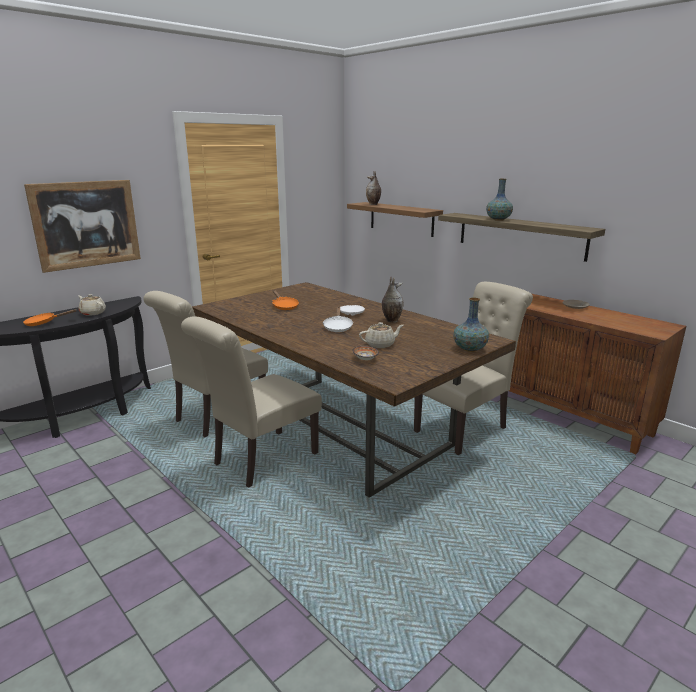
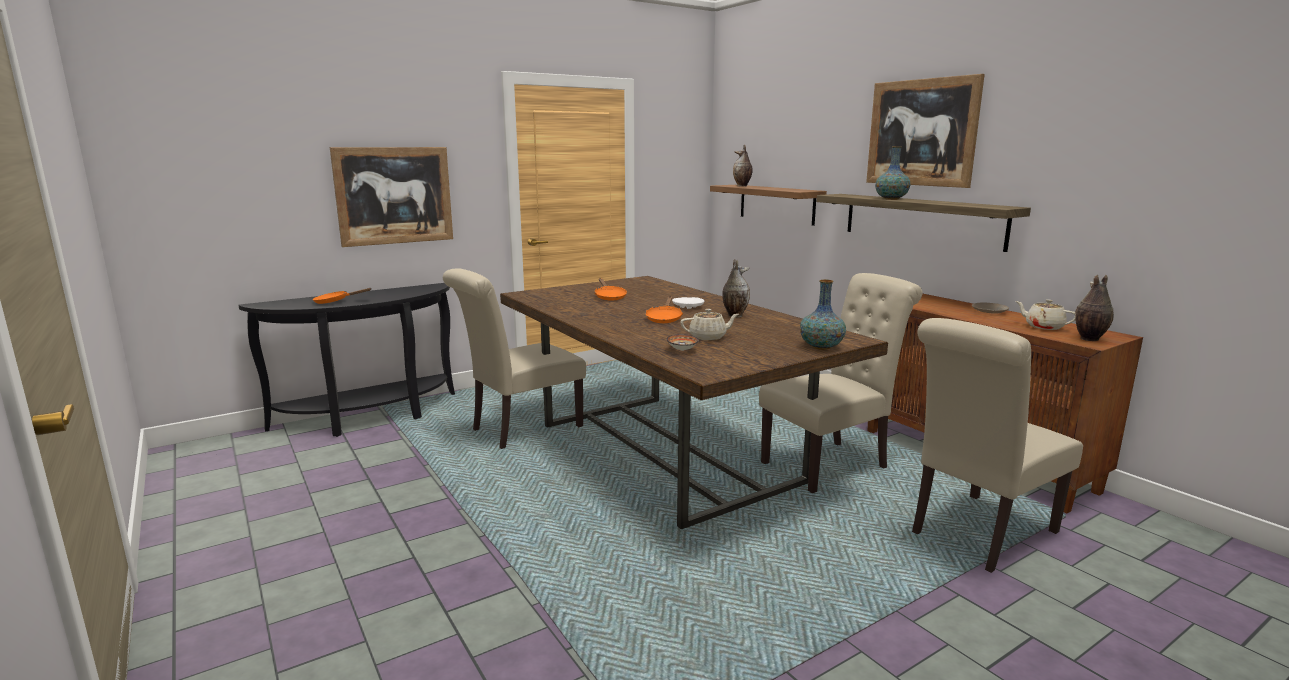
camera: 10 degrees right, 5 degrees down
beige teapot [78,294,106,316] -> beige teapot moved to [1015,299,1076,330]
beige chair [181,316,322,488] -> beige chair moved to [912,318,1083,573]
white frying pan [323,307,353,332] -> orange frying pan [645,296,683,323]
none -> picture [866,74,985,188]
none -> vase [1075,275,1114,341]

